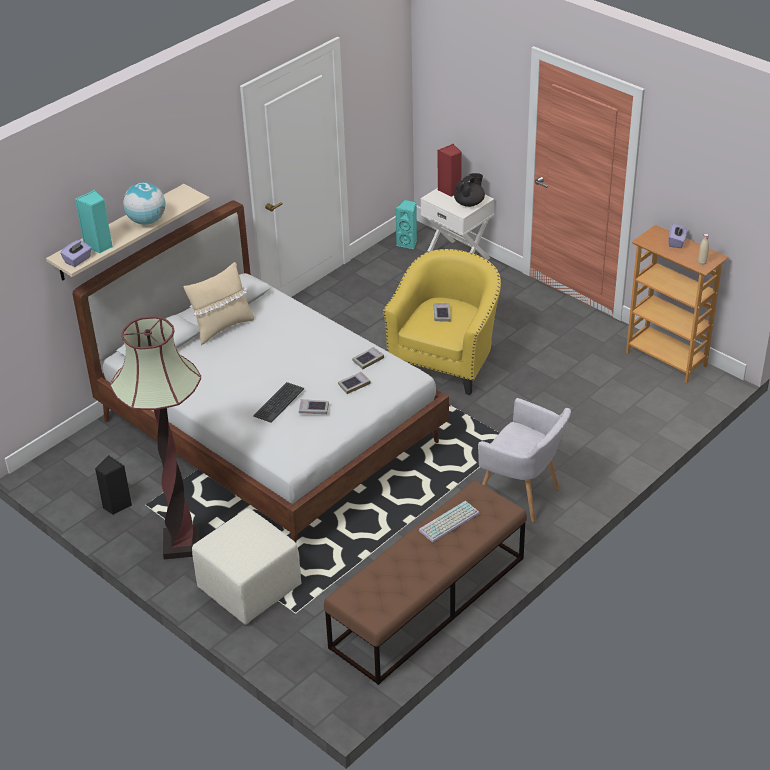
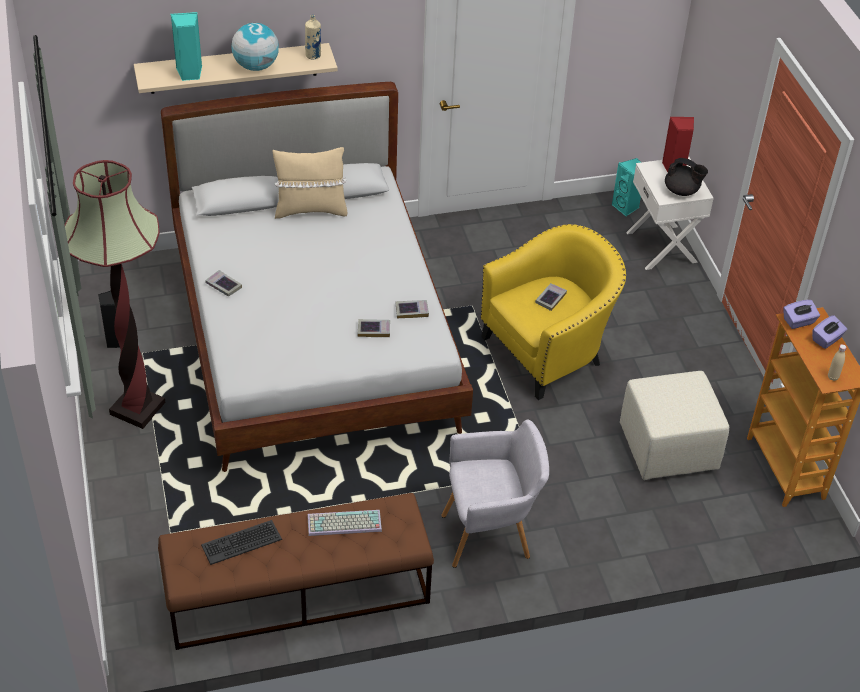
camera: 30 degrees right, 5 degrees up
purple tissue box [60,240,92,267] -> purple tissue box moved to [784,300,820,329]
beige ottoman [192,508,301,625] -> beige ottoman moved to [620,371,729,480]
keyboard [253,382,304,423] -> keyboard moved to [201,520,282,565]
book [299,399,329,414] -> book moved to [206,270,242,297]
black teapot [454,173,485,207] -> black teapot turned 45 degrees clockwise [665,158,708,196]
grey armchair [478,398,571,523] -> grey armchair turned 75 degrees counterclockwise [441,419,549,568]
none -> beige bottle [305,15,321,59]

